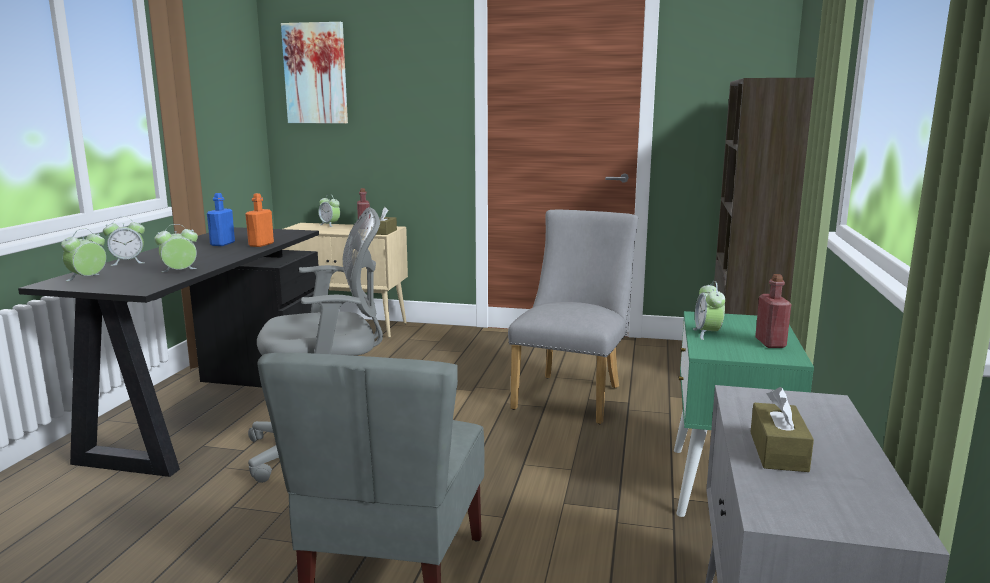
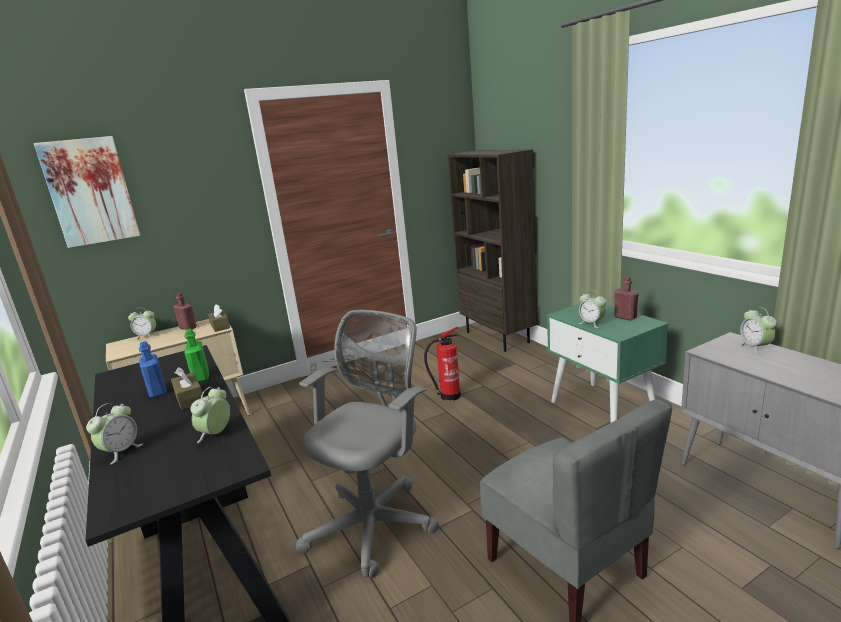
camera: 40 degrees left, 5 degrees up
alarm clock [61,229,106,281] -> alarm clock moved to [738,307,777,355]
orange bottle [245,193,274,247] -> green bottle [184,329,209,382]
grey chair [508,209,638,424] -> fire extinguisher [424,327,461,401]
brown tissue box [751,387,814,472] -> brown tissue box moved to [171,367,203,410]

